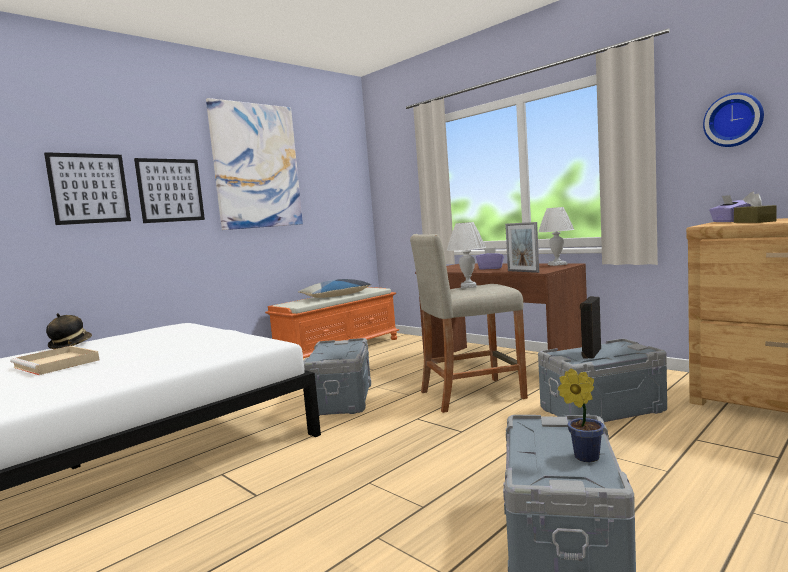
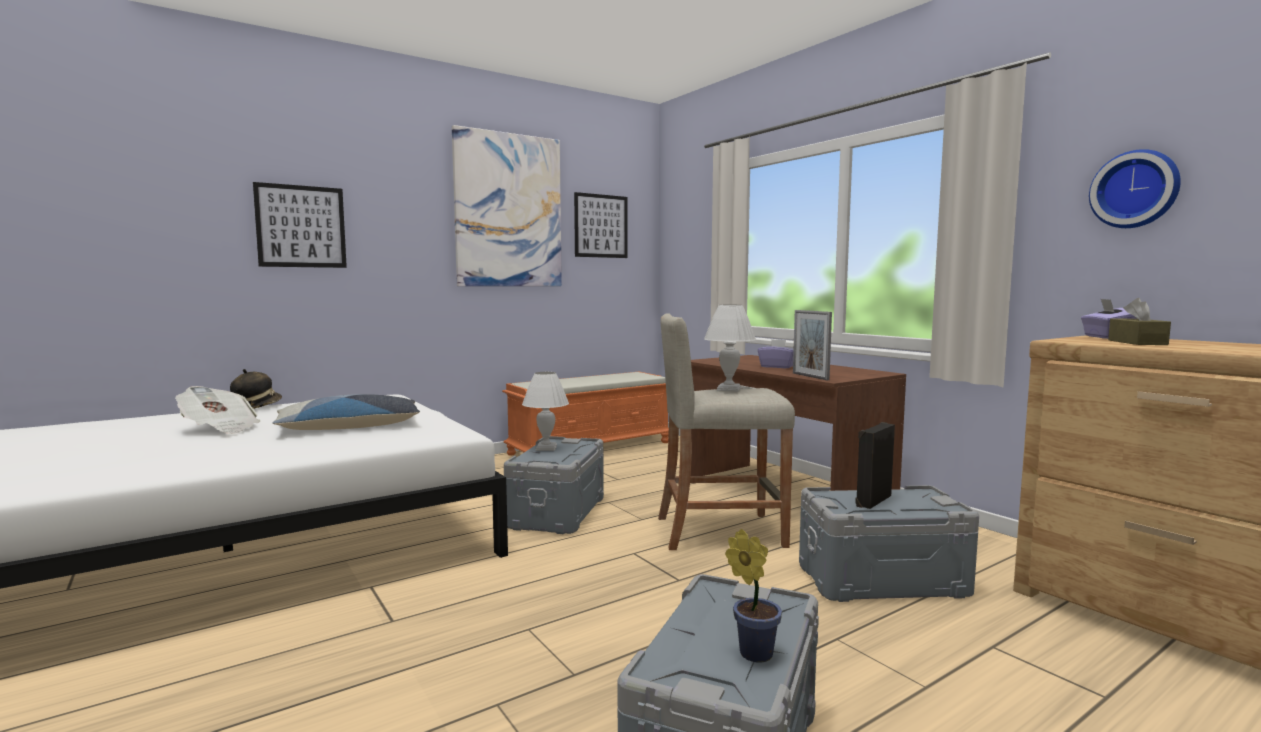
camera: 10 degrees right, 0 degrees up
beige tray [10,346,99,375] -> newspaper [175,386,260,434]
picture [134,158,205,223] -> picture moved to [574,192,628,258]
pillow [298,279,371,298] -> pillow moved to [272,394,420,430]
white table lamp [538,207,574,266] -> white table lamp moved to [522,372,569,451]

